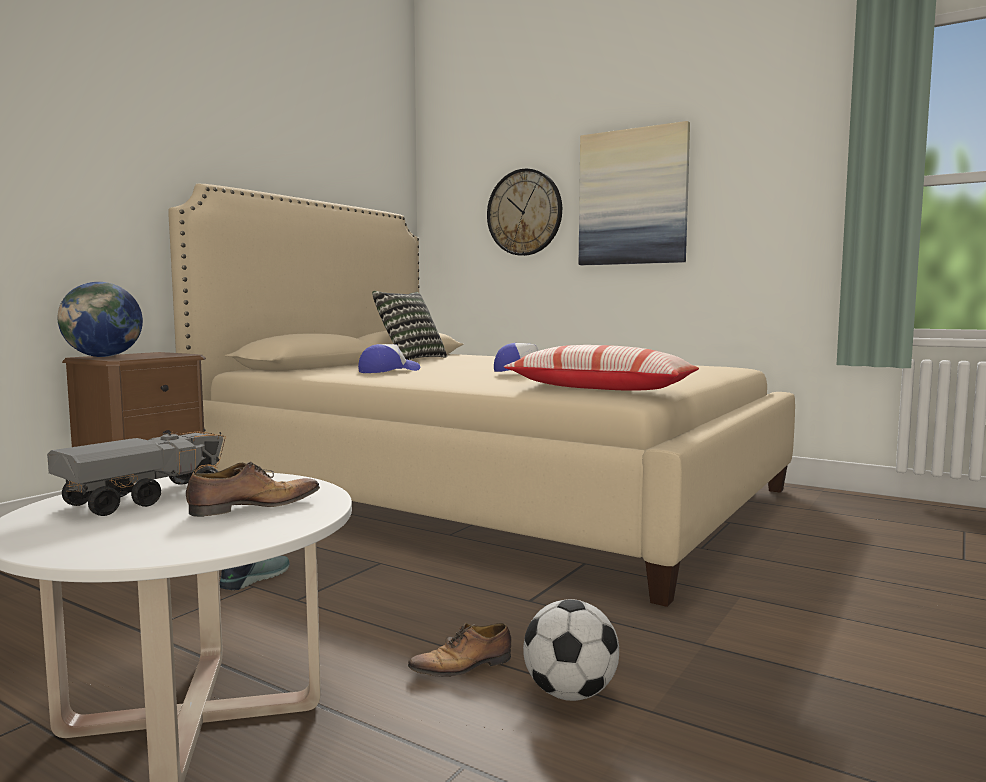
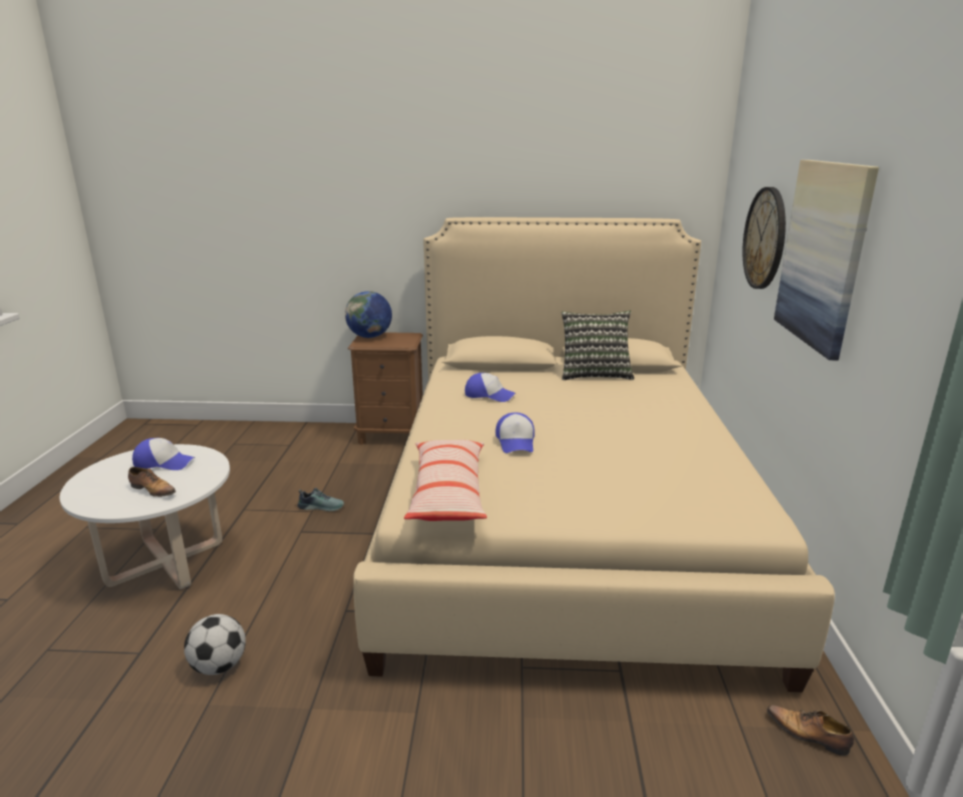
camera: 60 degrees right, 15 degrees up
toy truck [47,429,226,516] -> cap [132,438,195,470]
shoe [407,623,511,680] -> shoe moved to [767,705,854,756]

